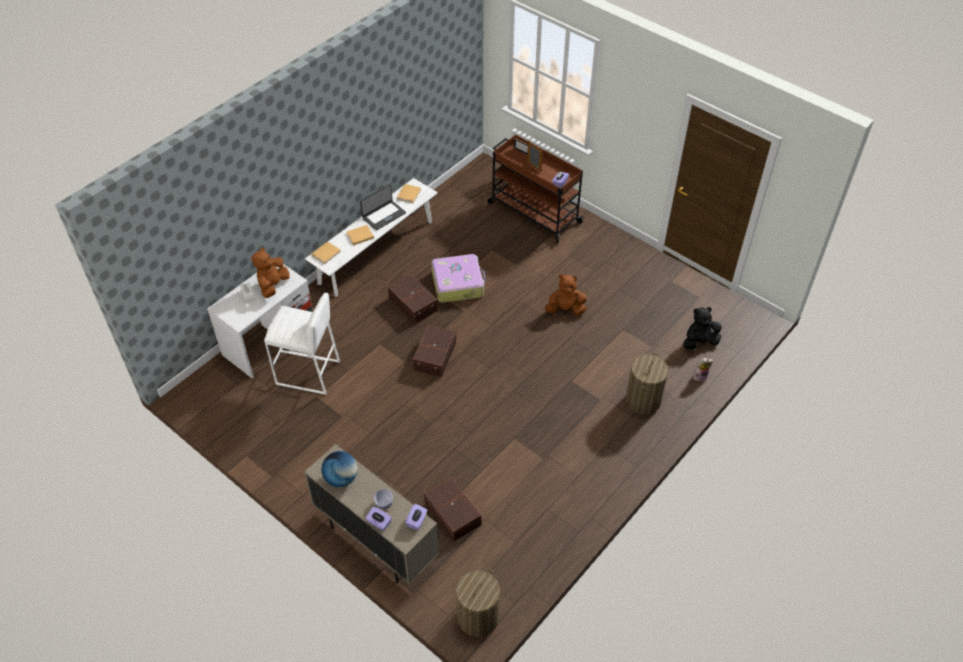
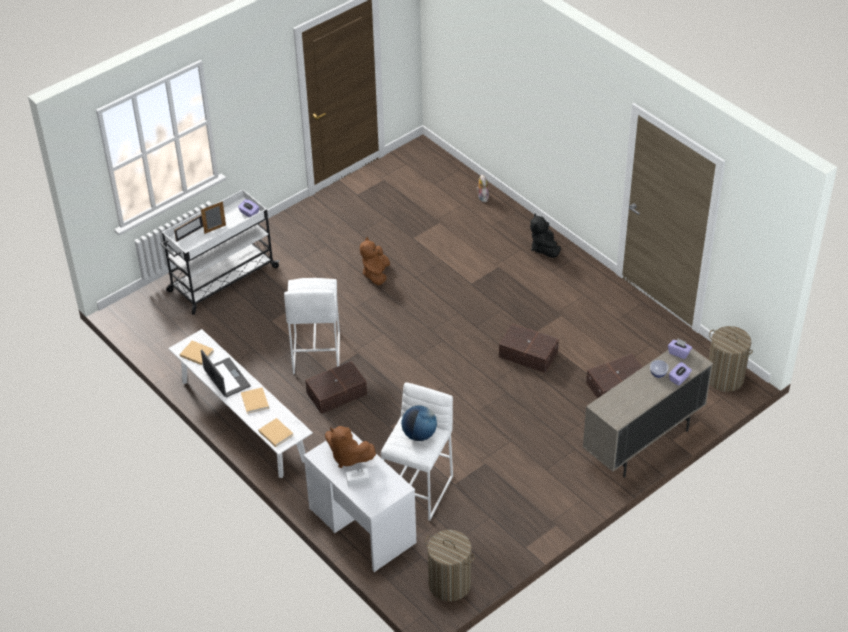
camera: 80 degrees left, 5 degrees down
globe [321,451,358,487] -> globe moved to [401,405,437,441]
brown storage box [413,325,457,377] -> brown storage box moved to [499,323,559,373]
suitcase [431,254,485,303] -> white stool [284,278,340,374]
brown cart [488,134,584,243] -> white cart [161,189,280,315]
laundry basket [626,353,669,414] -> laundry basket moved to [425,530,475,601]
black plush toy [683,307,722,350] -> black plush toy moved to [530,213,561,258]

